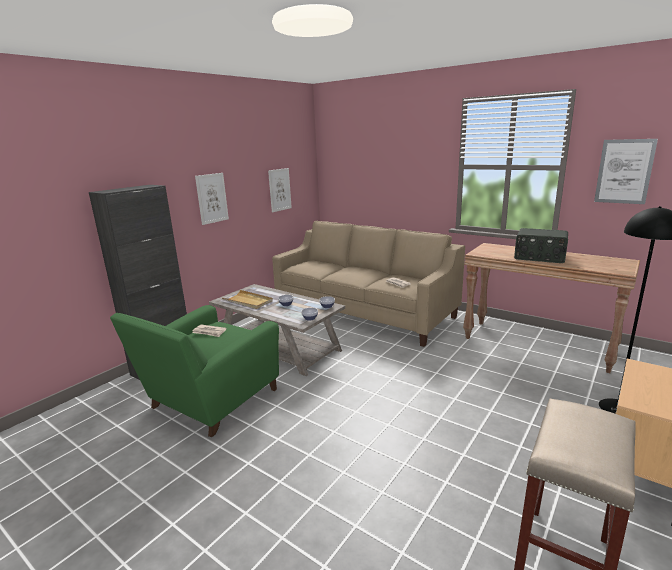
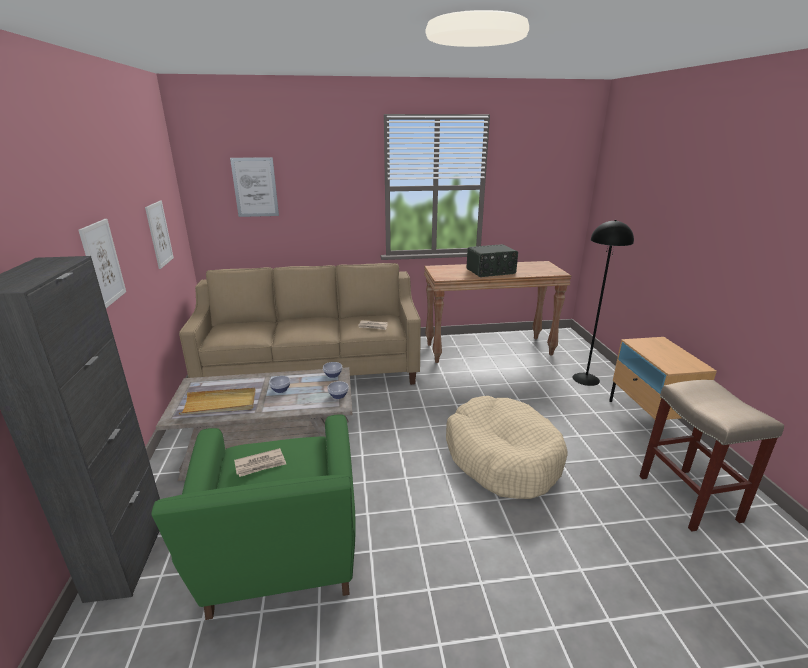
camera: 45 degrees left, 5 degrees up
picture [594,139,658,204] -> picture moved to [230,157,279,217]
none -> beige dog bed [446,396,567,499]

